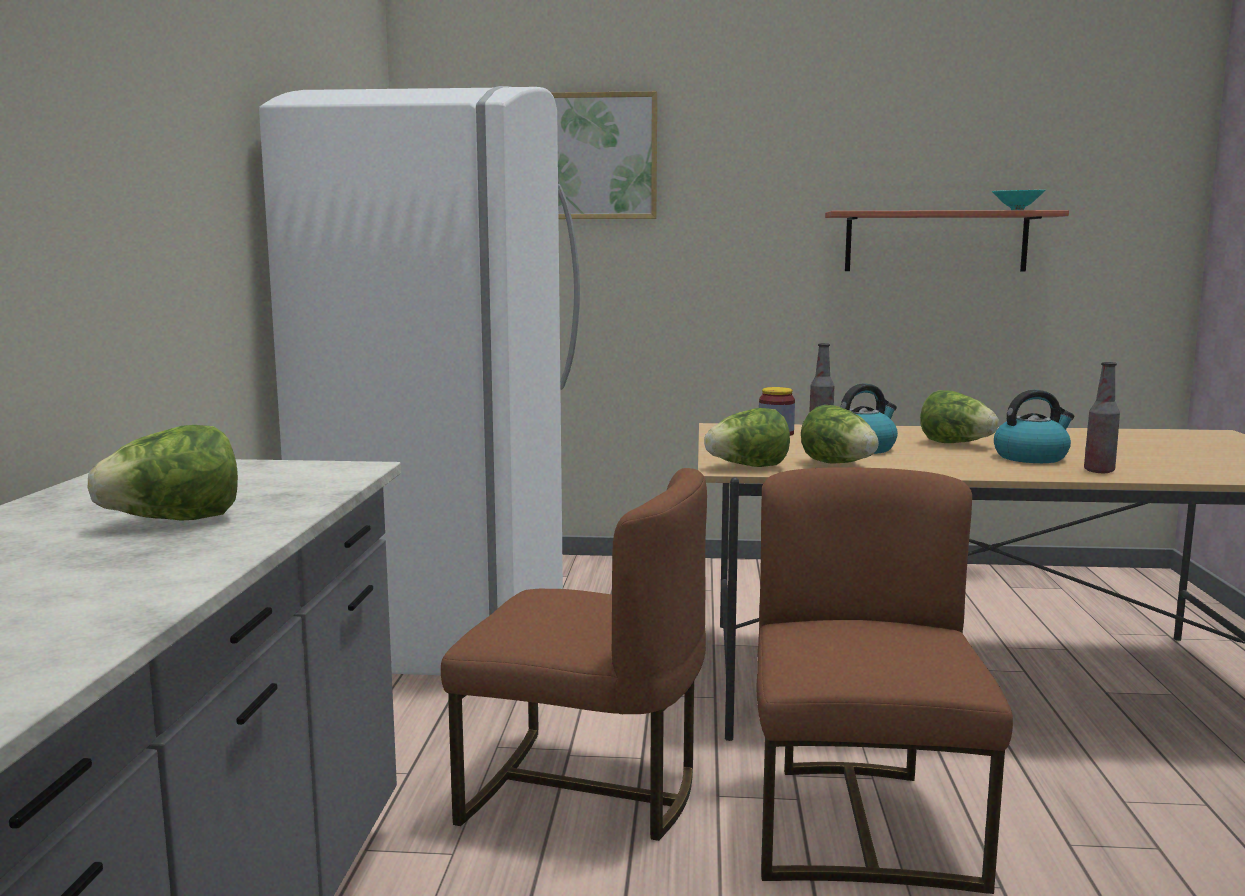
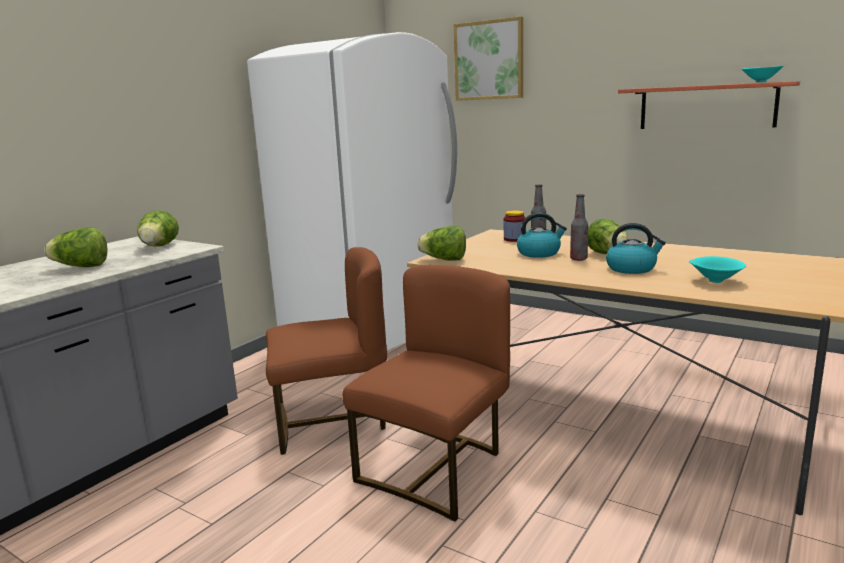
camera: 30 degrees right, 5 degrees up
brown chair [441,468,707,841] -> brown chair turned 60 degrees counterclockwise [266,247,387,455]
lettuce [801,405,879,464] -> lettuce moved to [137,210,179,246]
bottle [1084,362,1120,473] -> bottle moved to [570,194,588,261]
none -> turquoise bowl [689,256,746,283]

